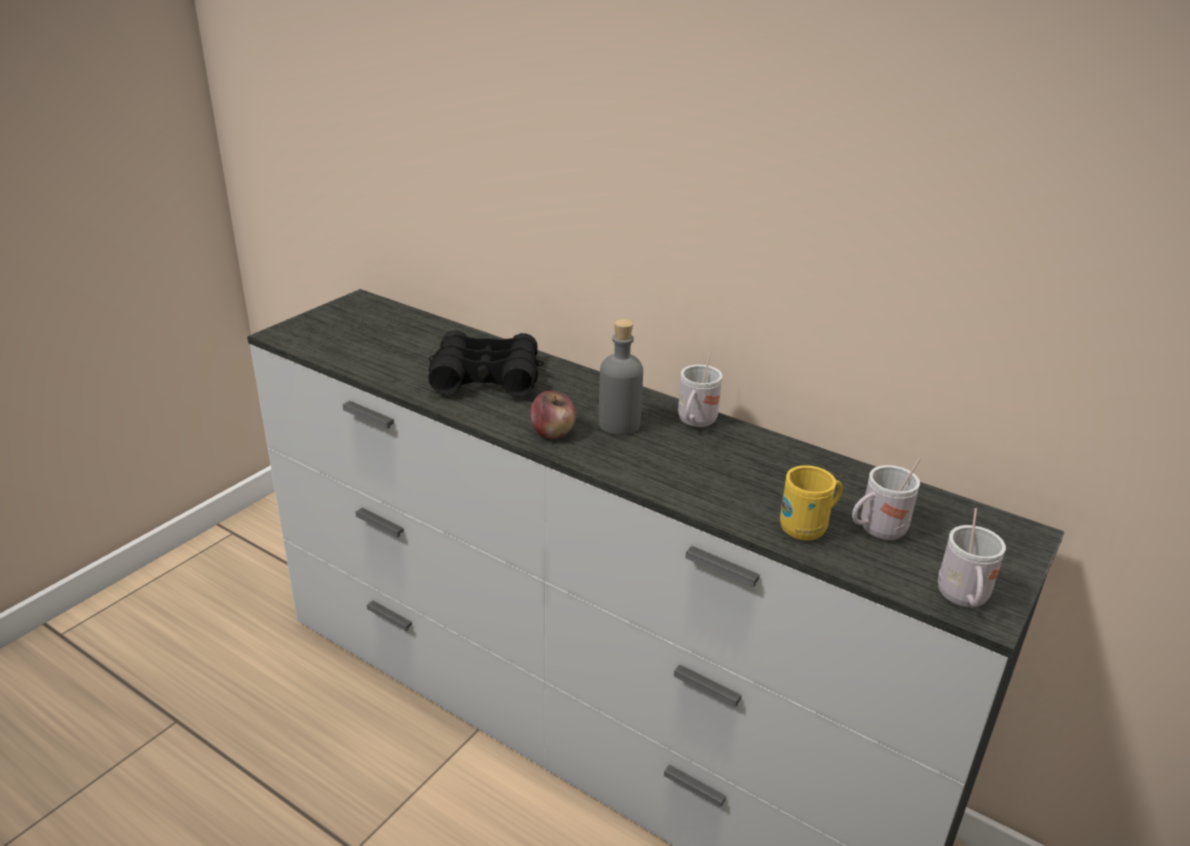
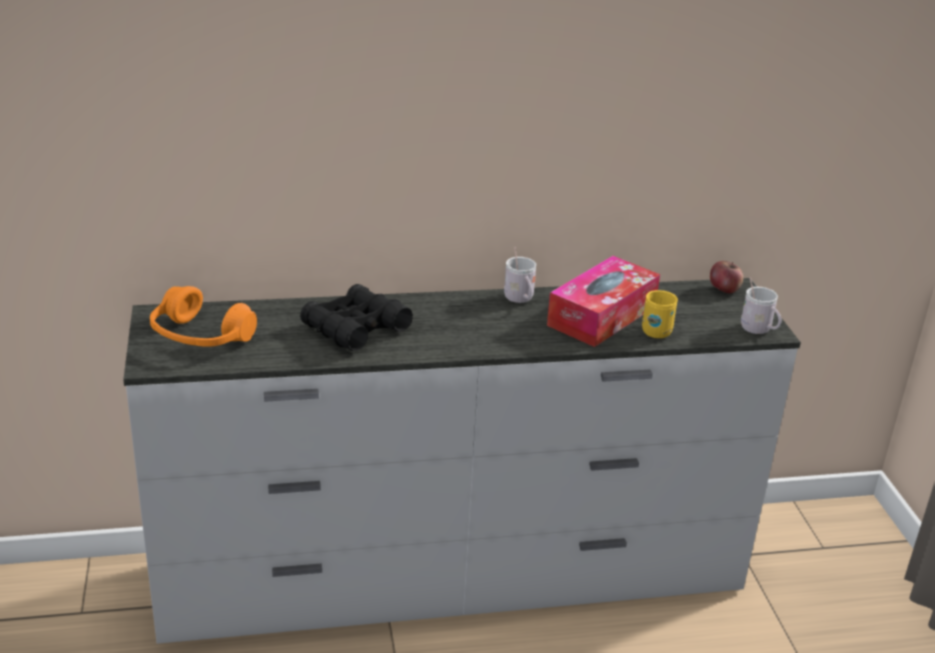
camera: 45 degrees left, 0 degrees up
apple [530,391,576,439] -> apple moved to [710,261,743,293]
grey bottle [599,319,643,435] -> none
white mug [852,458,921,540] -> none
none -> orange headphones [150,286,257,347]
none -> tissue box [547,256,660,347]

